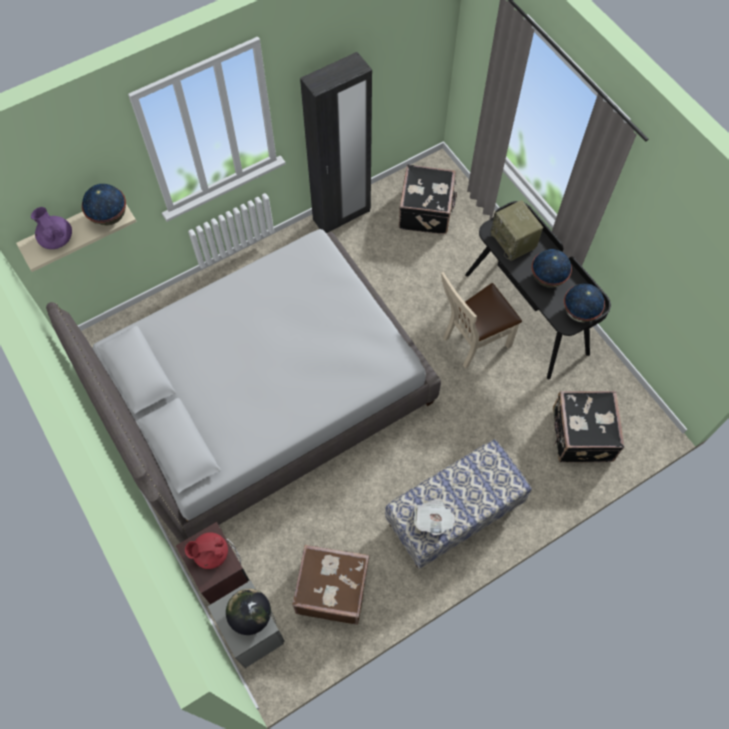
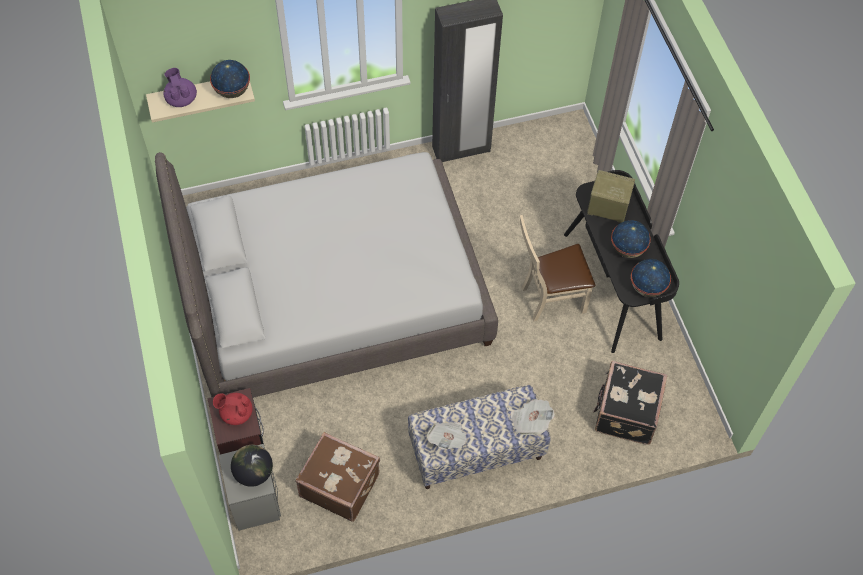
camera: 15 degrees right, 5 degrees down
black suitcase [398,164,457,234] -> none
radio [491,200,543,261] -> radio turned 120 degrees clockwise [587,170,635,223]
none -> newspaper [510,399,555,435]

